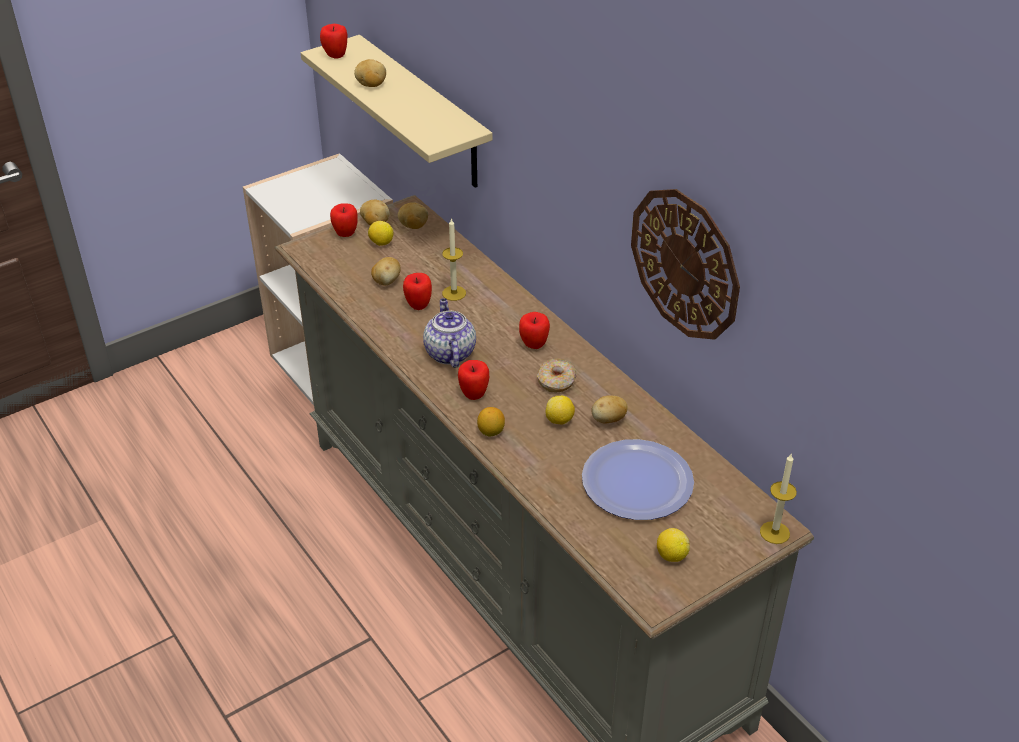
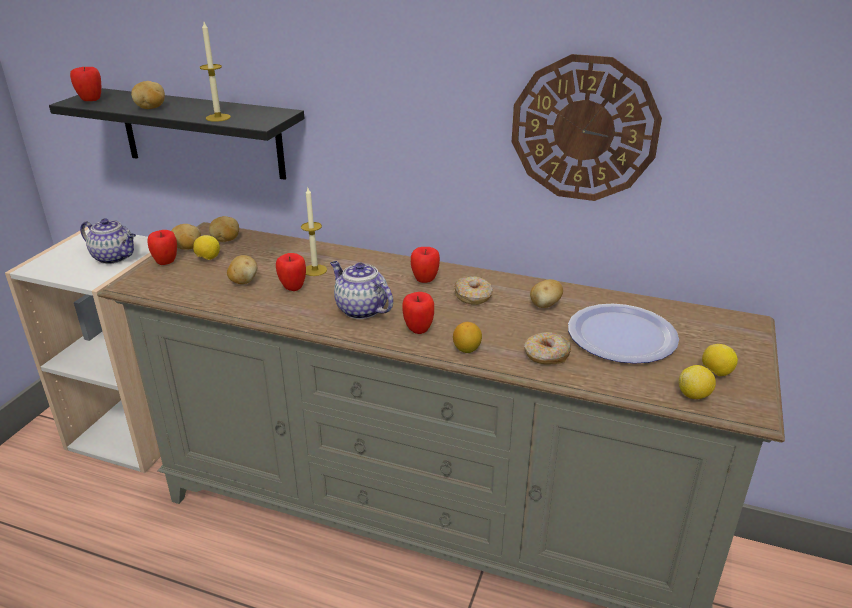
camera: 35 degrees left, 10 degrees down
beige shelf [301,35,493,188] -> black shelf [49,88,304,180]
lemon [546,396,575,424] -> lemon moved to [679,365,716,399]
candle [760,454,797,544] -> candle moved to [200,22,231,122]
none -> teapot [80,218,136,264]
none -> donut [524,332,571,365]

